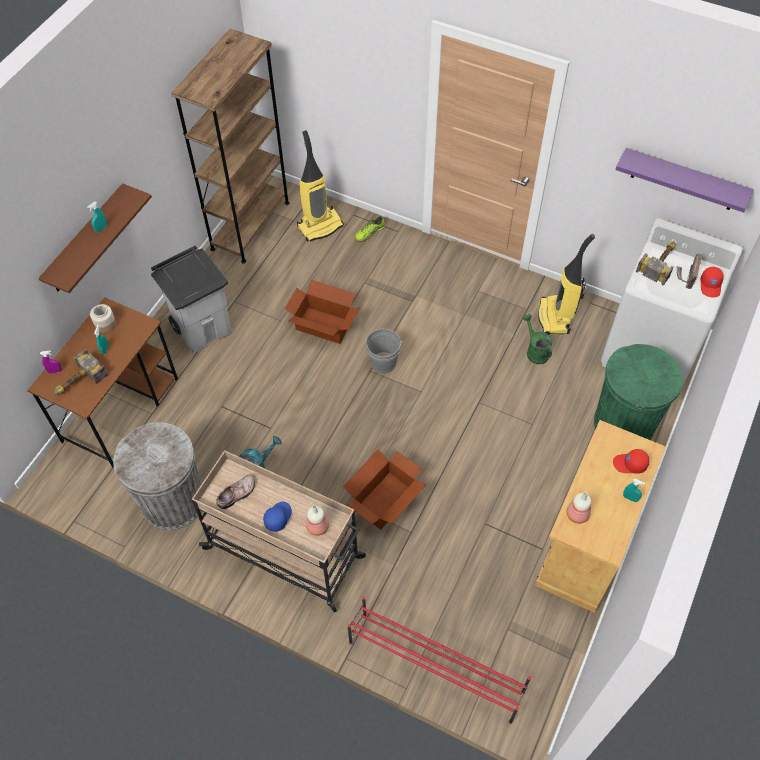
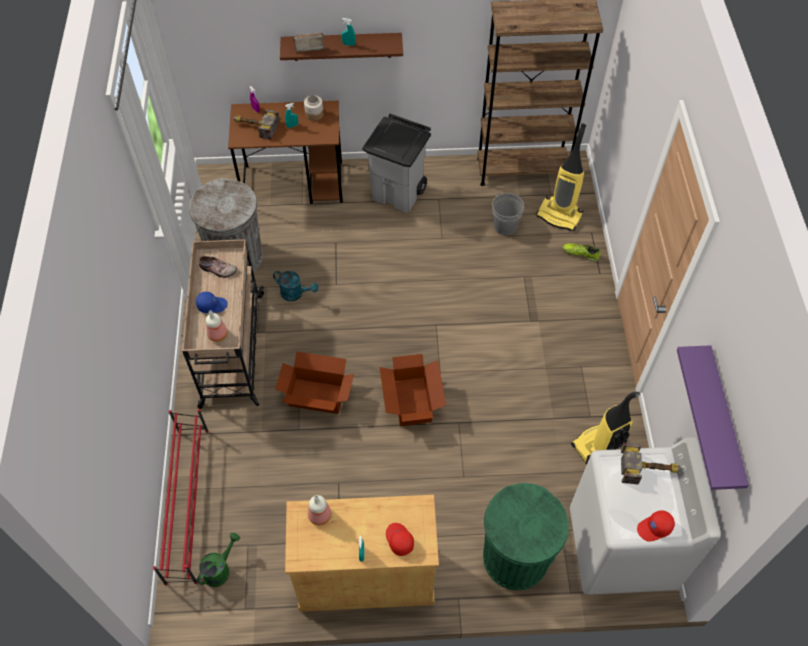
camera: 60 degrees right, 0 degrees up
cardboard box [285,280,360,344] -> cardboard box moved to [379,354,446,426]
grey bucket [364,329,403,373] -> grey bucket moved to [492,193,524,235]
green watering can [522,314,552,364] -> green watering can moved to [197,533,240,587]
radio [676,254,702,289] -> radio moved to [293,32,325,52]

